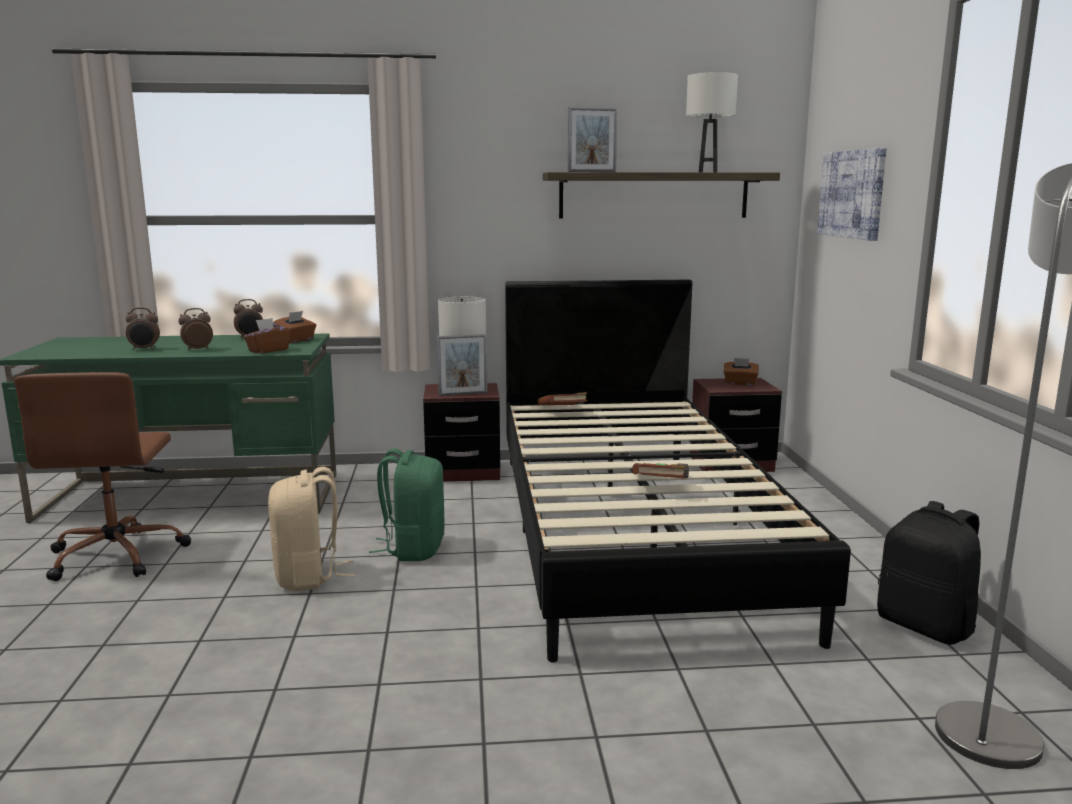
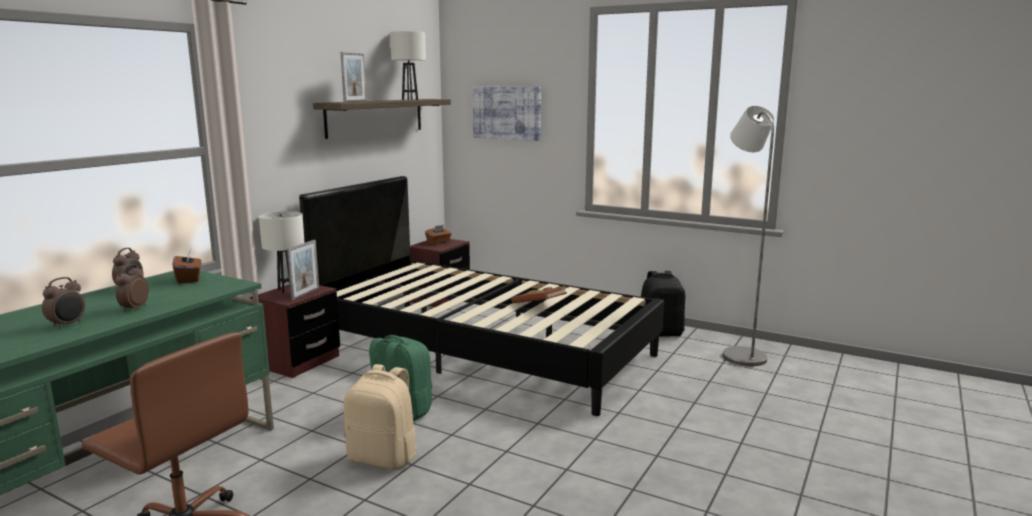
camera: 55 degrees left, 0 degrees up
brown tissue box [243,318,291,354] -> none
brown book [538,392,587,405] -> none

